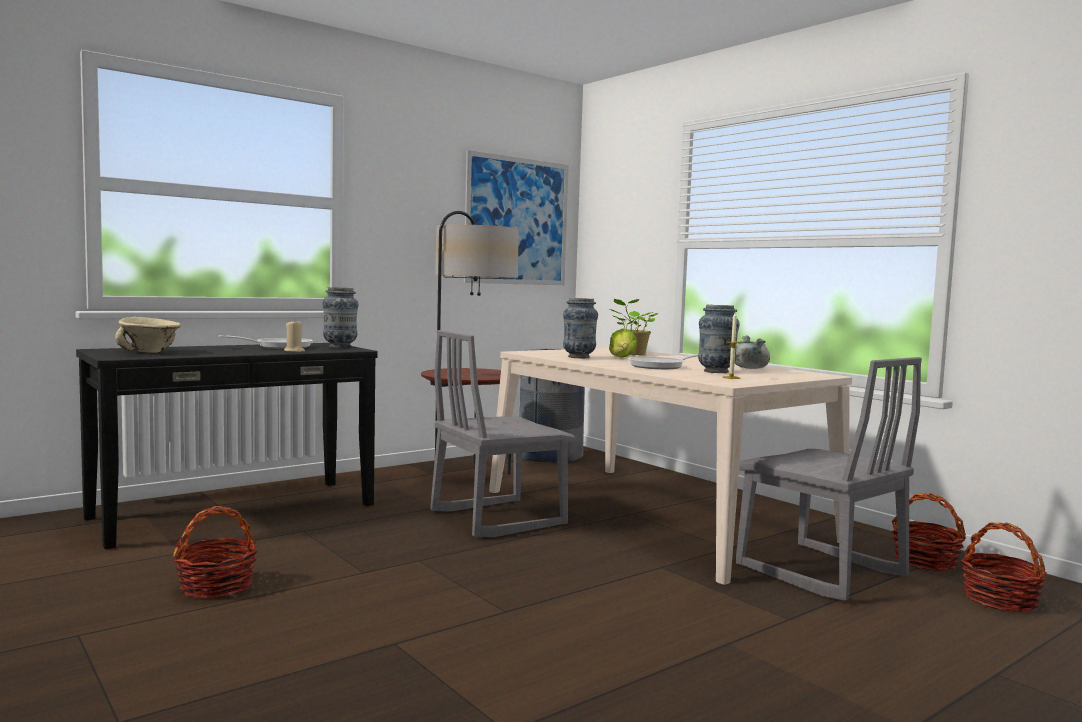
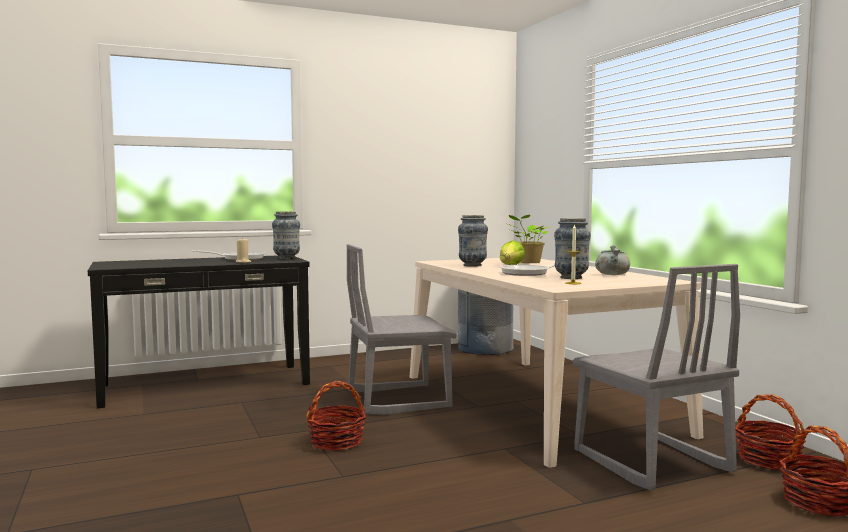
camera: 15 degrees right, 0 degrees up
beige bowl [115,317,181,353] -> none
basket [173,506,257,599] -> basket moved to [306,381,366,451]
floor lamp [421,211,520,474] -> none
picture [464,150,569,285] -> none

